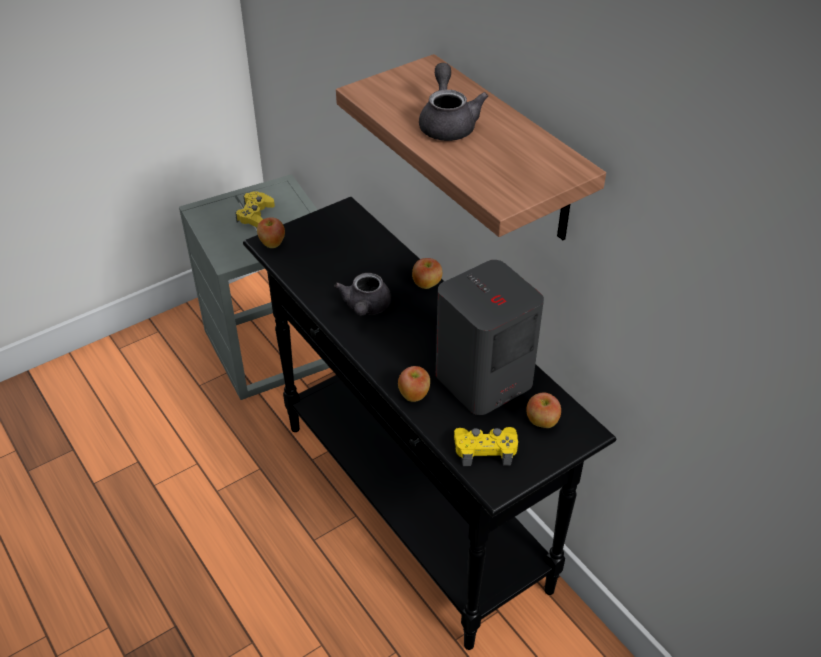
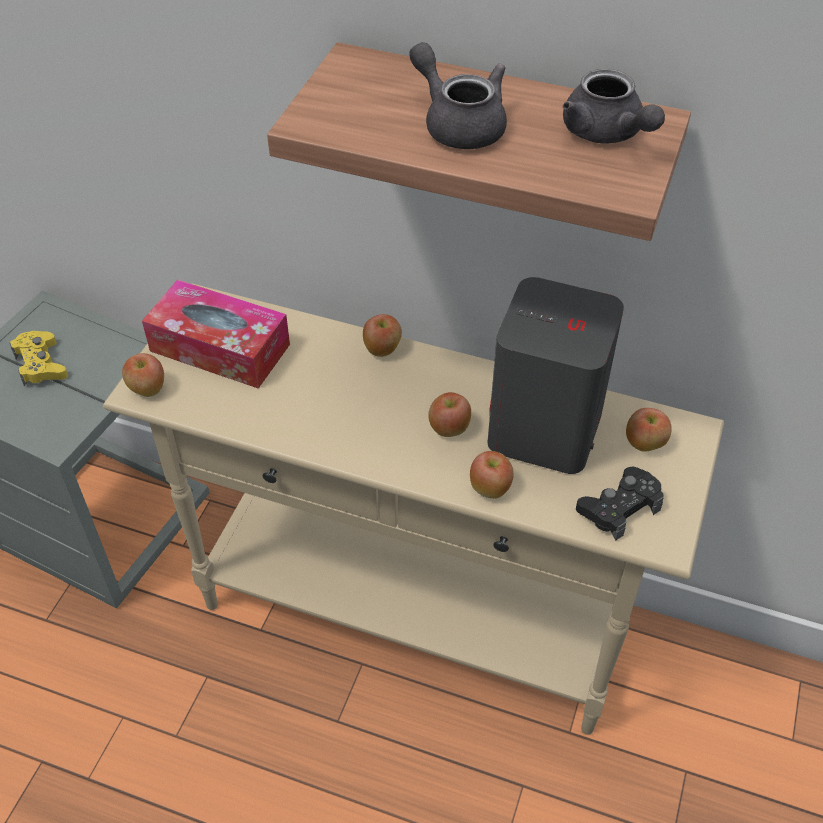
camera: 35 degrees left, 5 degrees up
black console table [243,197,616,650] -> beige console table [103,284,724,735]
grey teapot [334,273,391,316] -> grey teapot moved to [563,69,665,144]
yellow game controller [454,427,518,466] -> black game controller [576,466,664,540]
none -> tissue box [142,279,290,389]
none -> apple [429,392,471,437]

